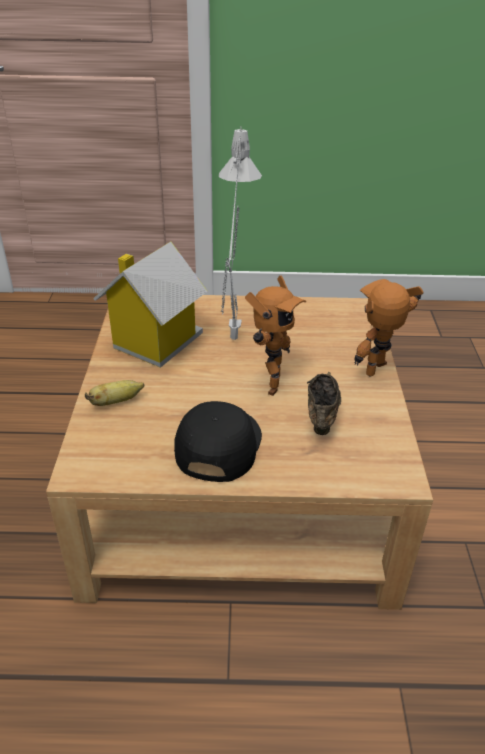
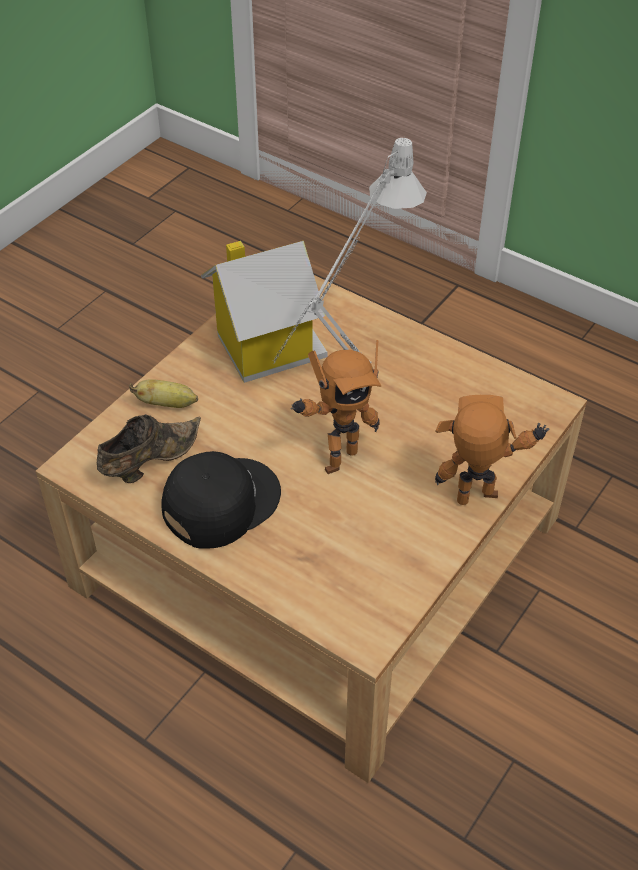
camera: 35 degrees right, 10 degrees up
brown shoe [307,372,341,435] -> brown shoe moved to [97,414,201,483]

